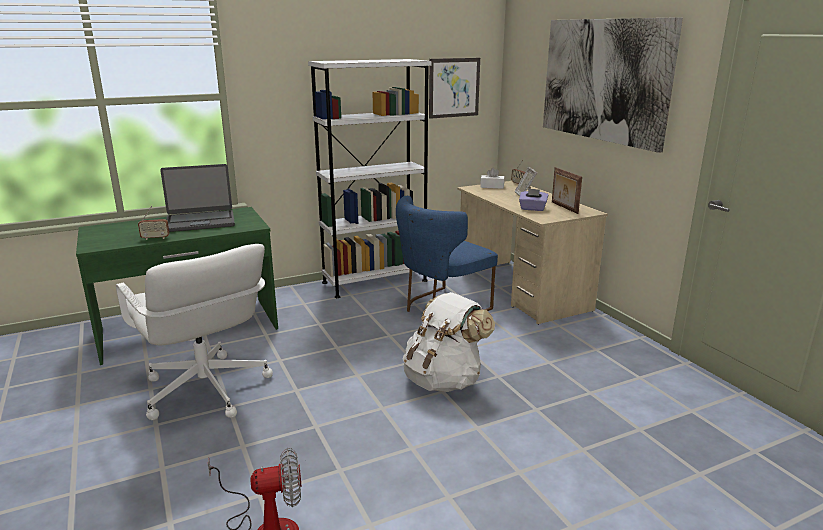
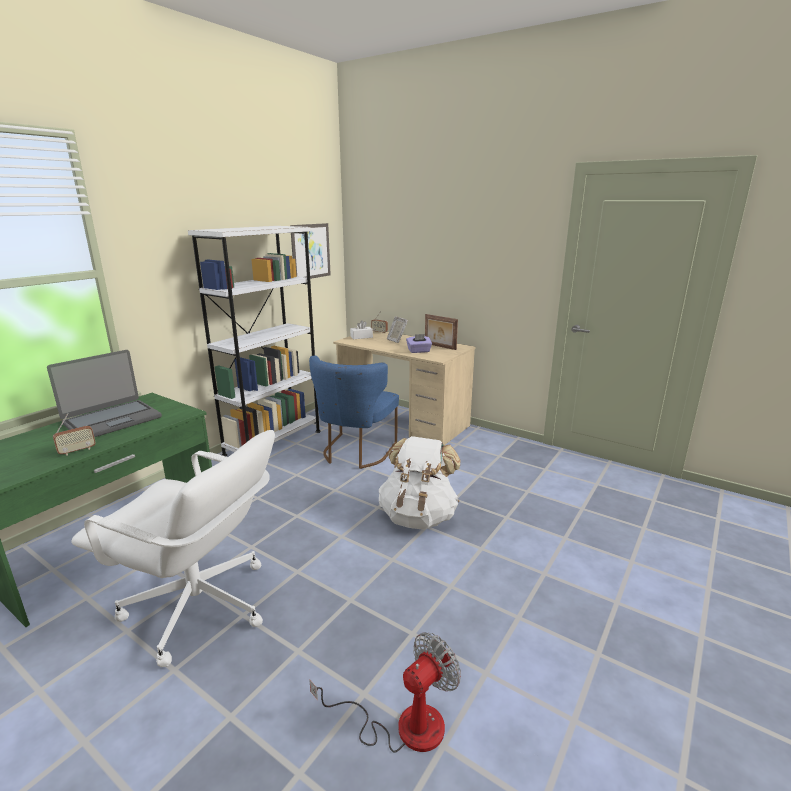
camera: 30 degrees left, 0 degrees up
picture [543,17,683,153] -> none

